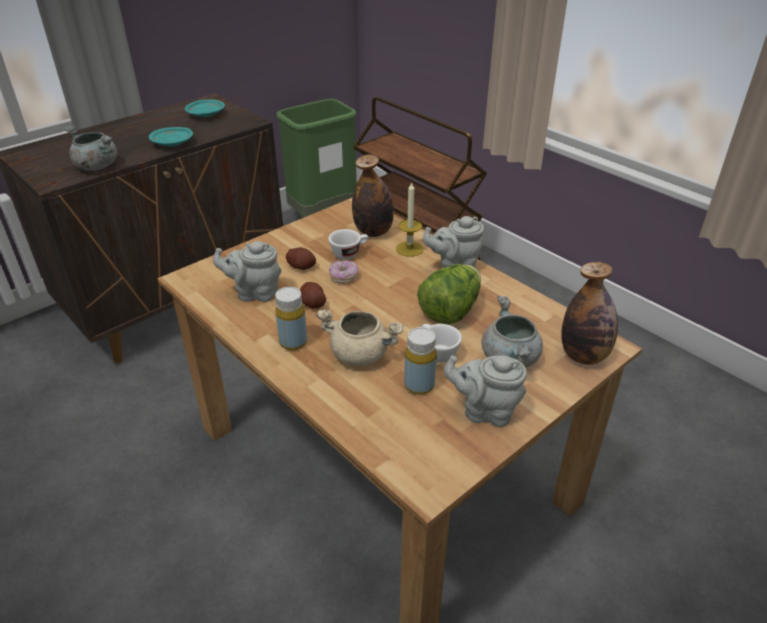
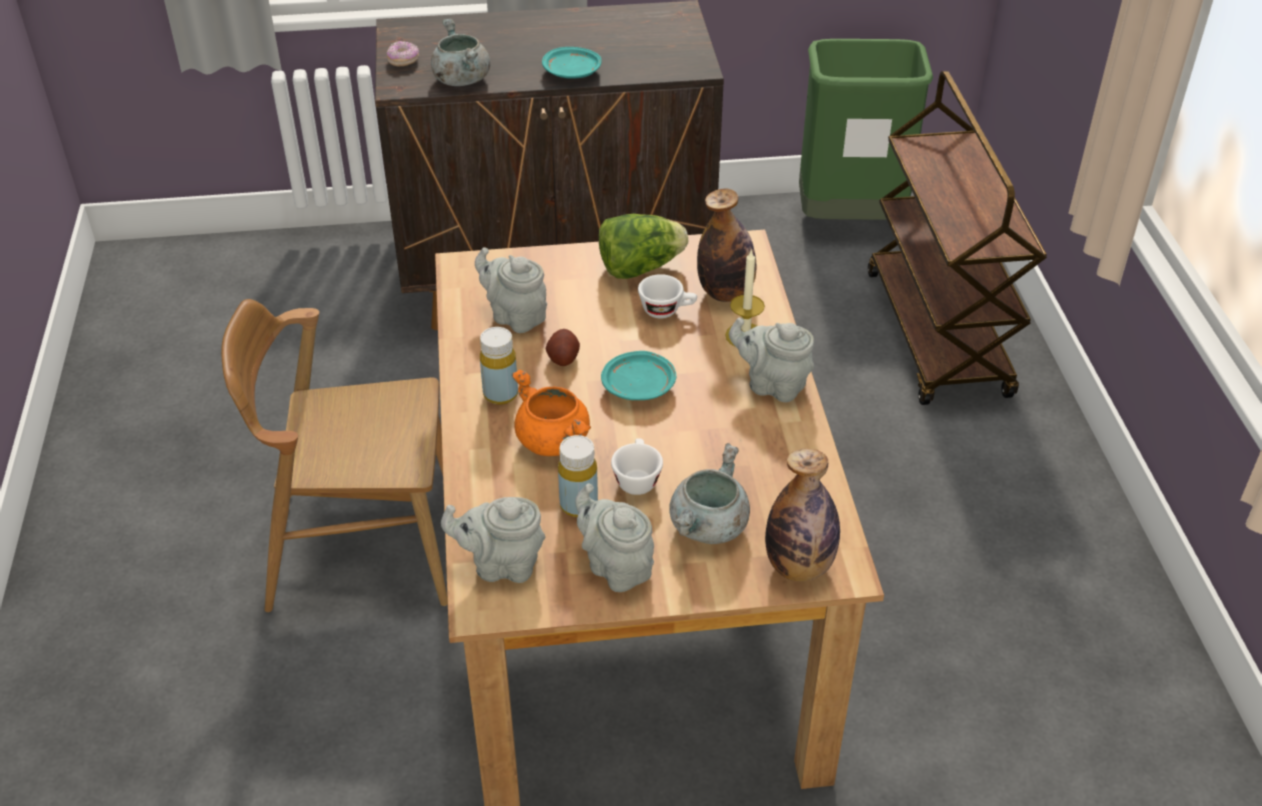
camera: 35 degrees right, 5 degrees up
turquoise plate [185,99,225,117] -> turquoise plate moved to [601,351,676,400]
potato [286,247,316,270] -> none
beige cooking pot [316,309,404,366] -> orange cooking pot [512,370,591,456]
donut [329,260,359,284] -> donut moved to [387,41,419,66]
lettuce [417,264,481,325] -> lettuce moved to [599,214,688,279]
none -> brown chair [221,299,448,612]
none -> grey teapot [441,497,545,583]

